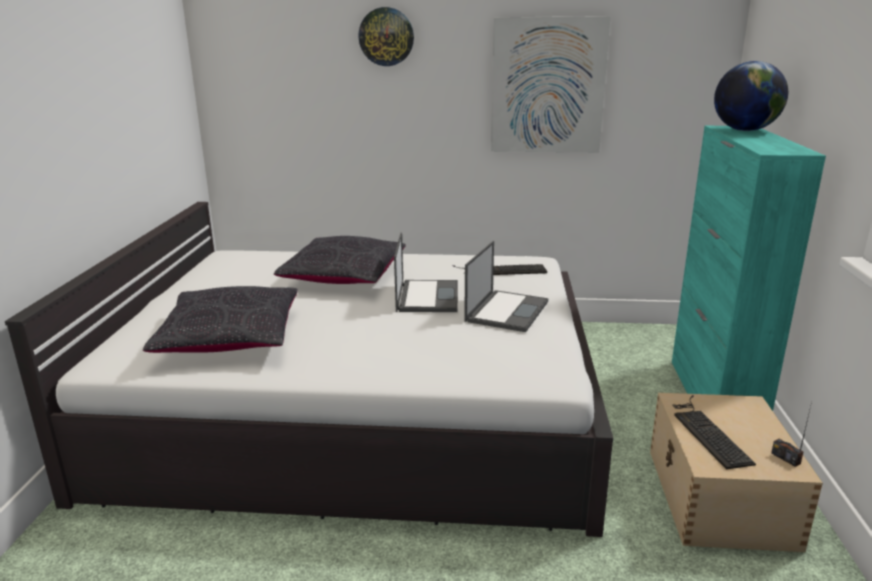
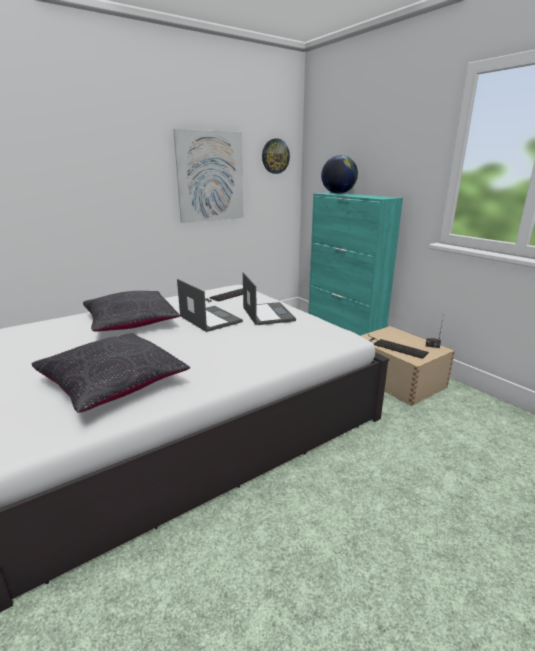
camera: 40 degrees left, 0 degrees up
wall clock [358,7,414,66] -> wall clock moved to [262,138,290,174]

